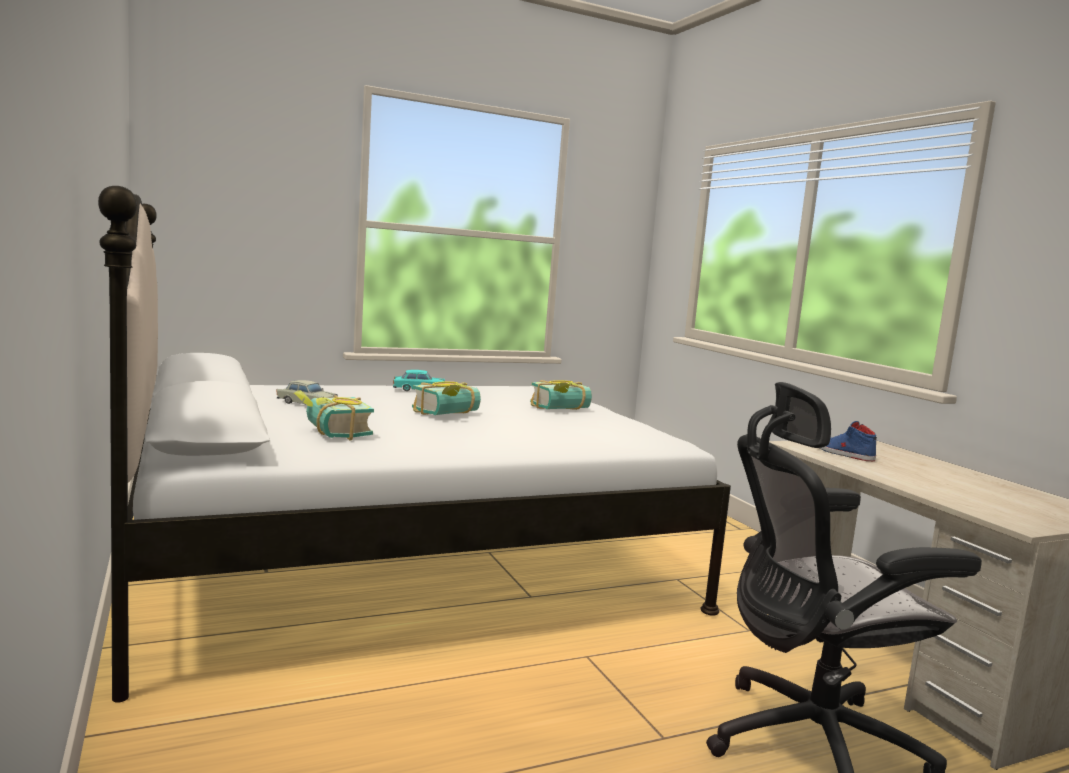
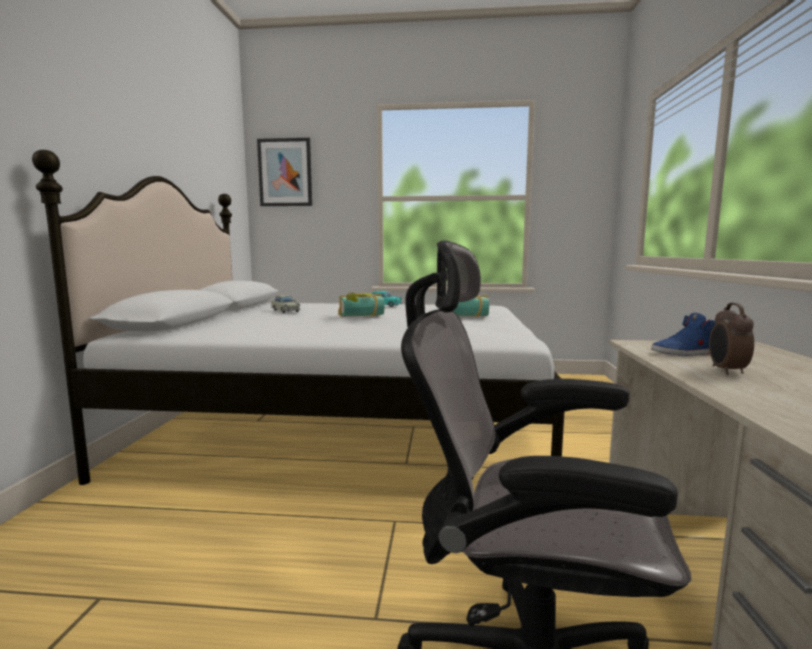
camera: 30 degrees right, 0 degrees up
book [294,390,374,440] -> none
blue shoe [819,421,877,461] -> blue shoe turned 90 degrees counterclockwise [651,313,715,356]
none -> picture [257,138,312,206]
none -> alarm clock [709,303,754,375]

